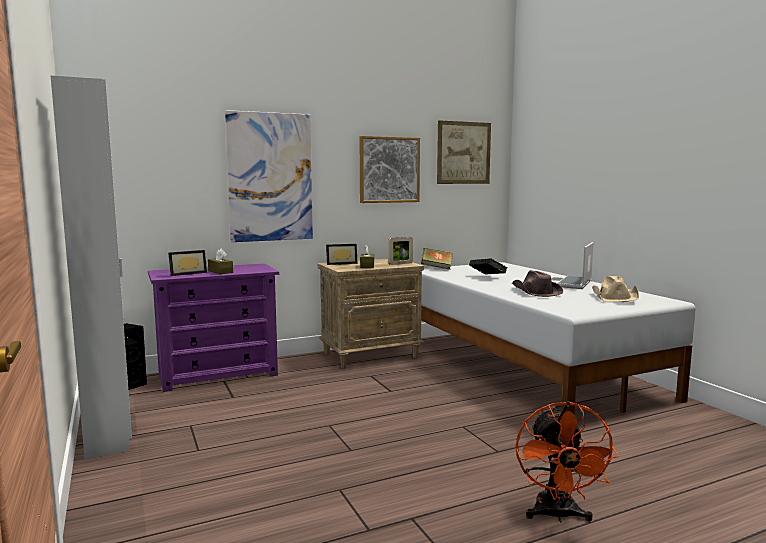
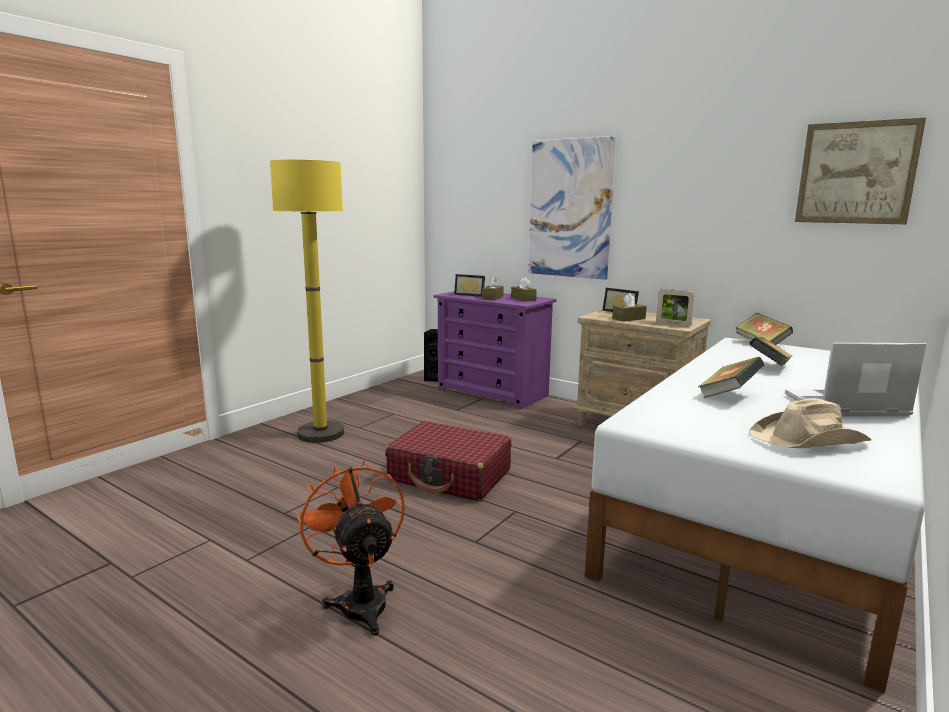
camera: 60 degrees right, 5 degrees up
white wardrobe [51,76,132,459] -> none
picture [360,136,420,203] -> none
brown hat [512,270,564,297] -> book [698,357,765,398]
orange fan [516,401,619,523] -> orange fan turned 90 degrees clockwise [297,460,405,636]
none -> yellow floor lamp [270,160,344,443]
none -> red suitcase [385,421,511,501]
none -> brown tissue box [511,277,537,302]

